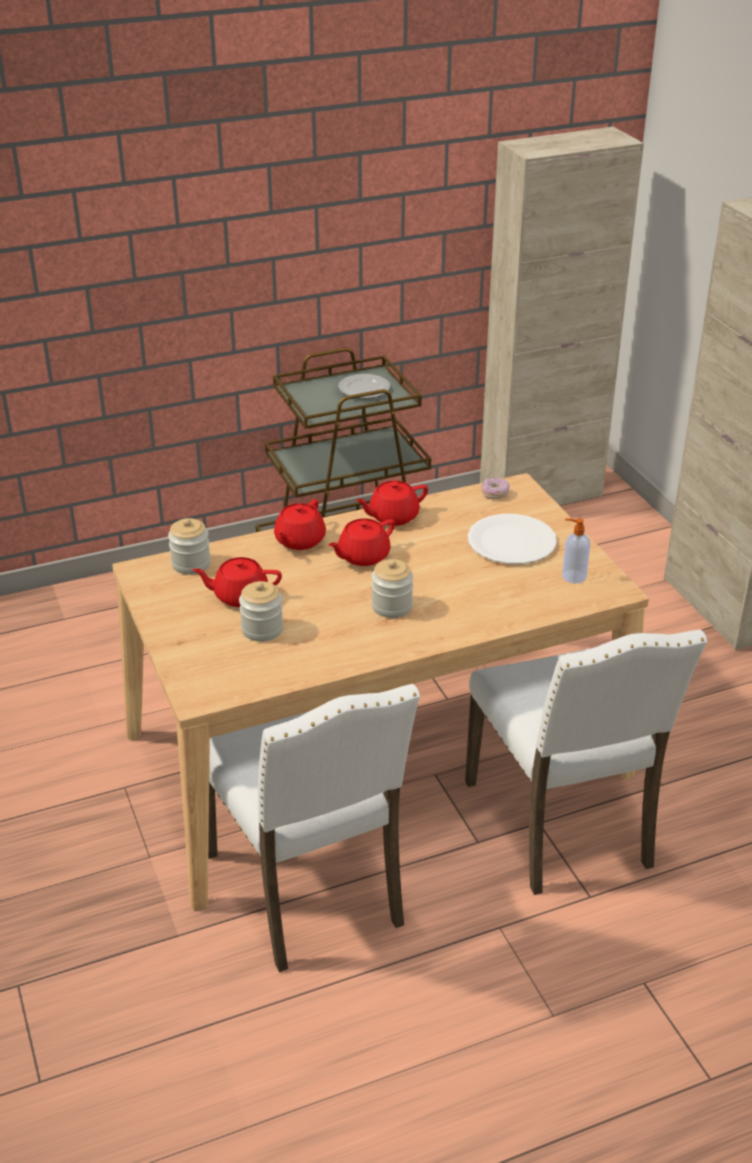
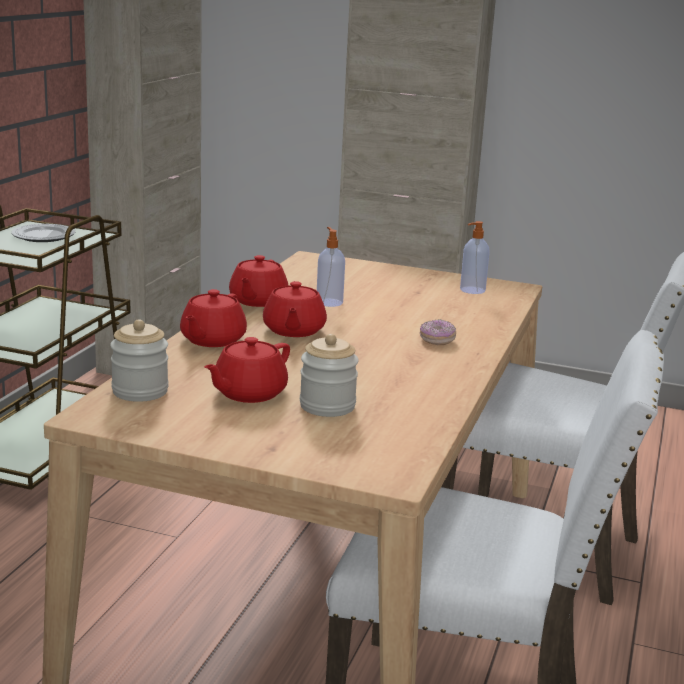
camera: 50 degrees left, 15 degrees down
red teapot [274,499,326,550] -> red teapot turned 45 degrees clockwise [180,289,247,347]
jar [371,559,413,618] -> none
white plate [468,514,557,564] -> none
donut [481,478,510,499] -> donut moved to [420,319,456,345]
none -> soap dispenser [317,227,345,307]

